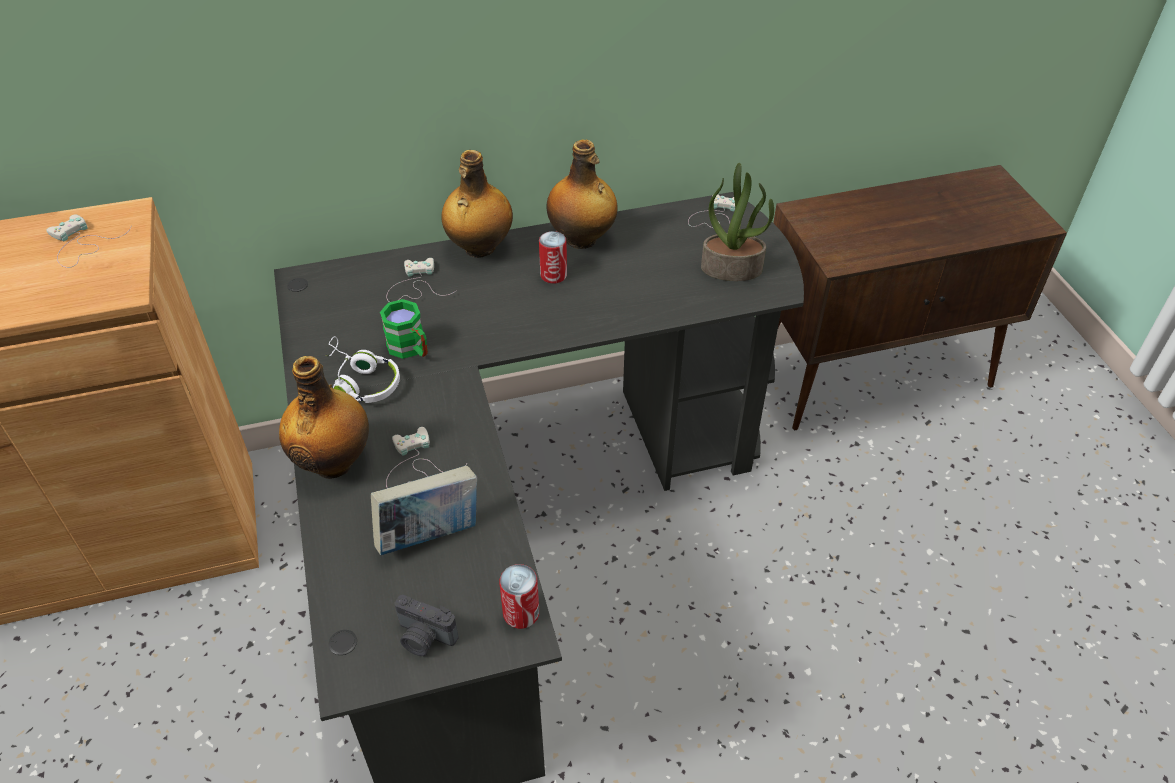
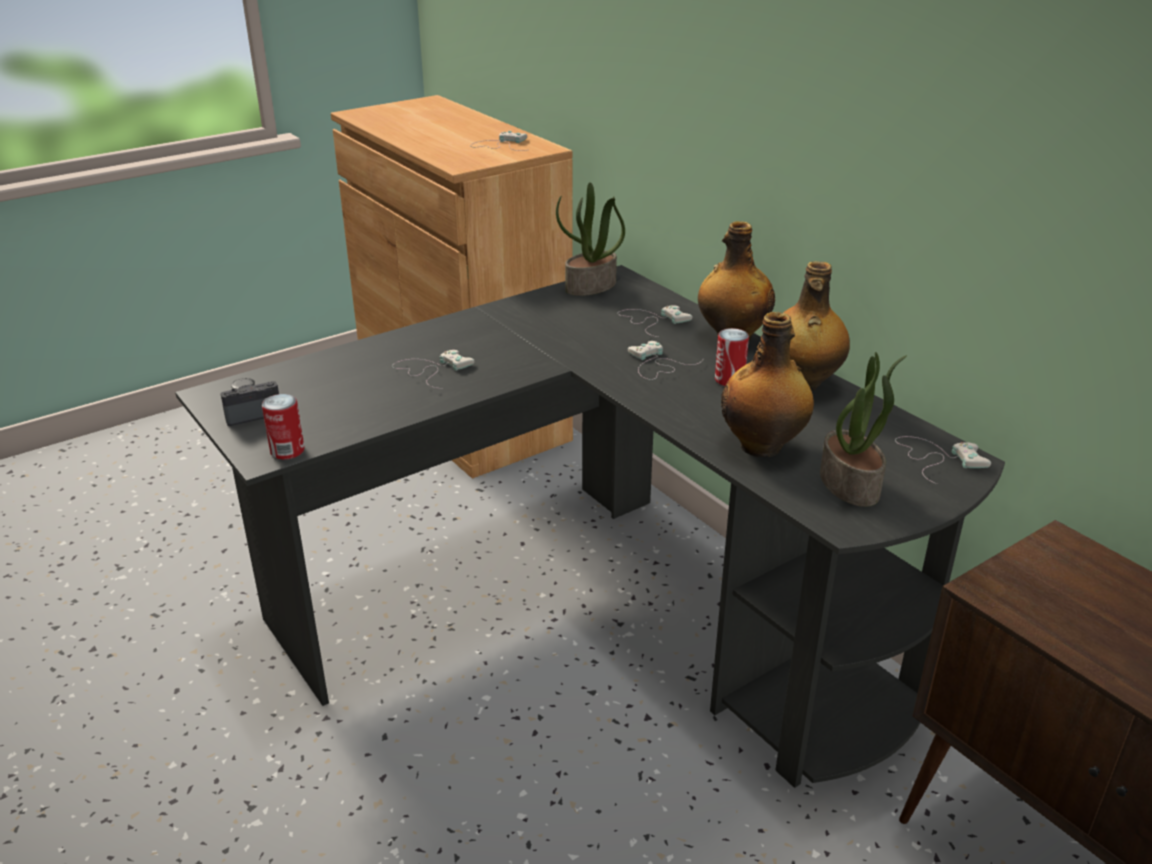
camera: 70 degrees right, 15 degrees down
bottle [279,356,369,479] -> bottle moved to [721,312,814,457]
white headphones [325,336,400,403] -> none
book [371,466,477,555] -> none
green mug [380,299,428,359] -> none
camera [395,595,458,656] -> camera turned 60 degrees clockwise [220,381,279,426]
none -> potted plant [556,182,625,296]
none -> white game controller [628,341,704,380]

